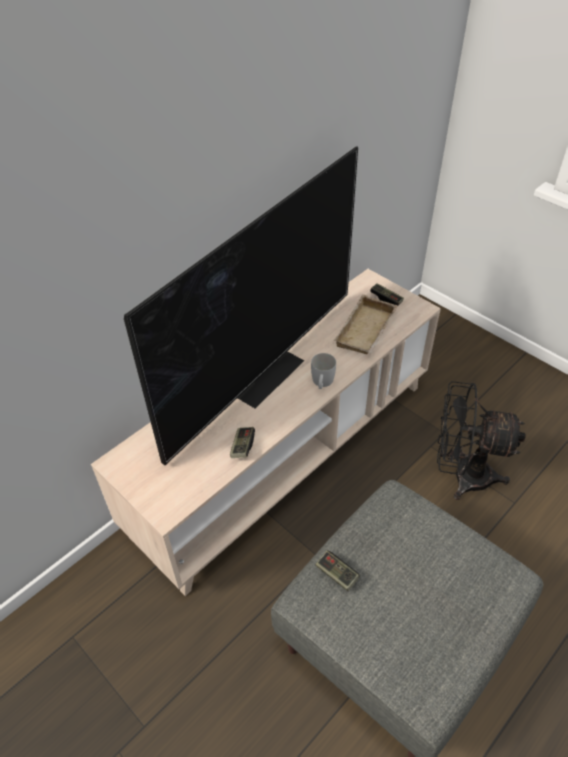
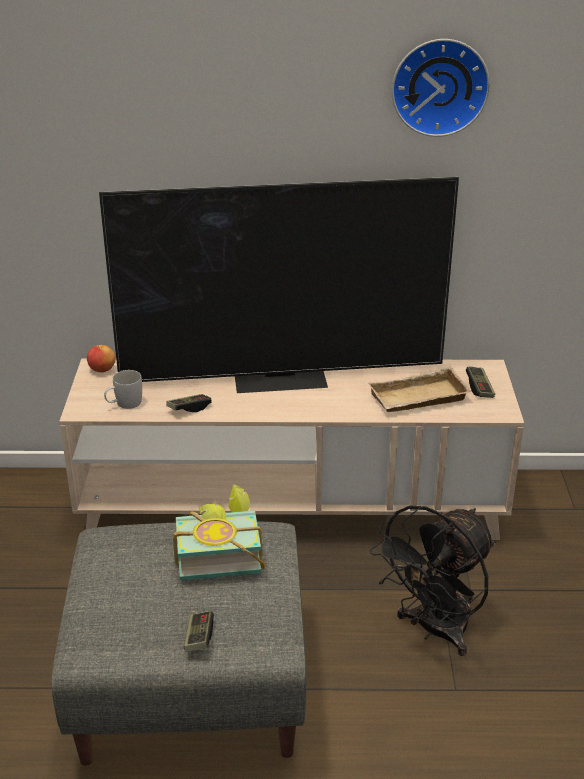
camera: 45 degrees right, 15 degrees down
white mug [311,353,336,389] -> white mug moved to [104,370,142,409]
game controller [315,551,360,591] -> game controller moved to [184,611,214,652]
black fan [437,381,525,500] -> black fan turned 105 degrees counterclockwise [370,506,496,656]
none -> apple [87,345,116,372]
none -> book [173,485,265,580]
none -> wall clock [392,39,490,137]

